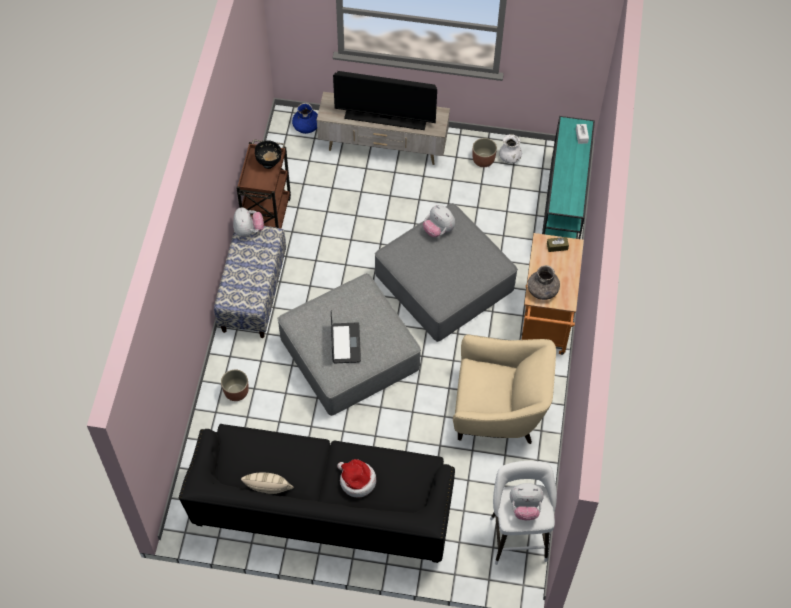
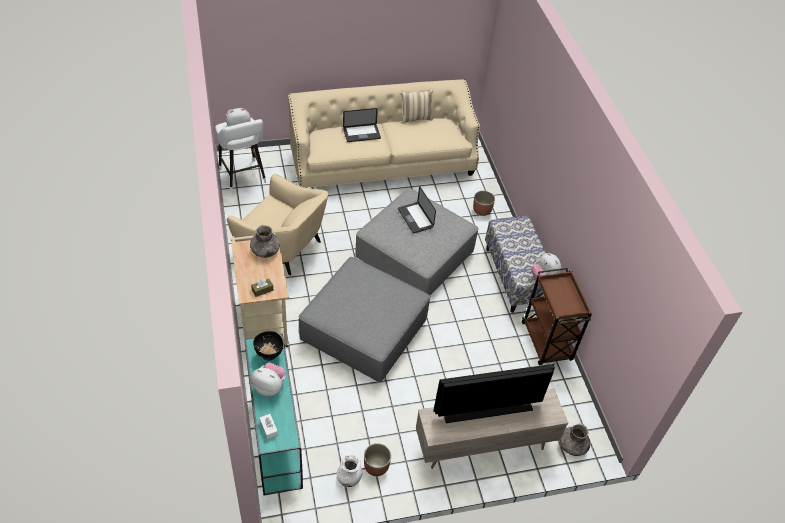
camera: 155 degrees right, 10 degrees down
black sofa [179,424,455,563] -> beige sofa [288,79,480,188]
black bowl [255,140,282,169] -> black bowl moved to [253,331,283,360]
blue vase [292,103,318,134] -> grey vase [560,424,590,456]
hat [337,459,376,497] -> laptop [343,108,381,142]
plush toy [423,205,455,237] -> plush toy moved to [251,363,286,397]
beige armchair [453,335,556,444] -> beige armchair turned 135 degrees counterclockwise [227,174,328,275]
orange cart [521,233,584,355] -> beige cart [231,232,290,348]

